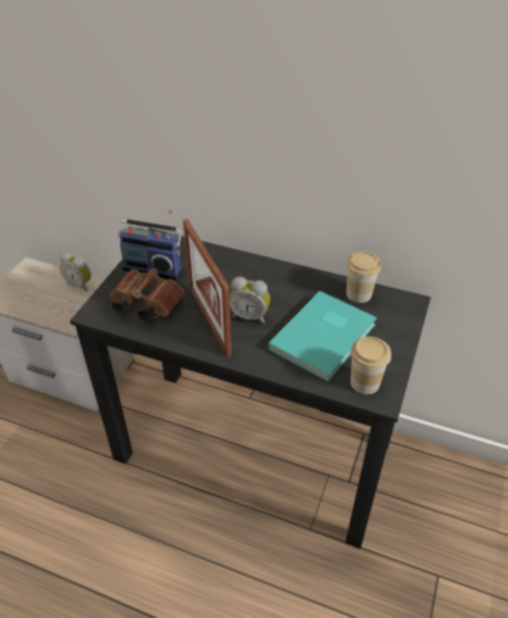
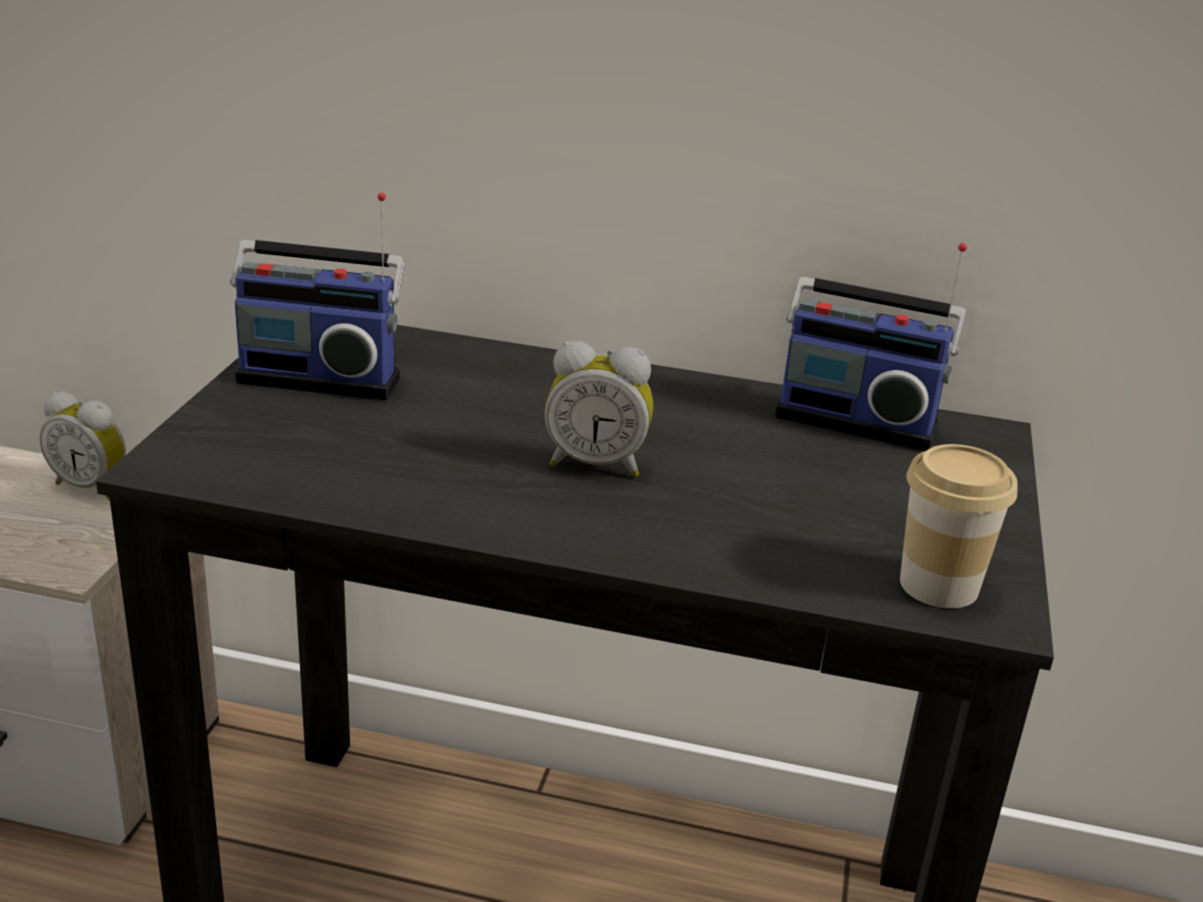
camera: 10 degrees left, 15 degrees down
brown binoculars [110,269,184,323] -> none
picture frame [183,219,232,357] -> none
turquoise book [268,291,377,382] -> none
cup [346,251,381,303] -> radio [775,243,967,451]

